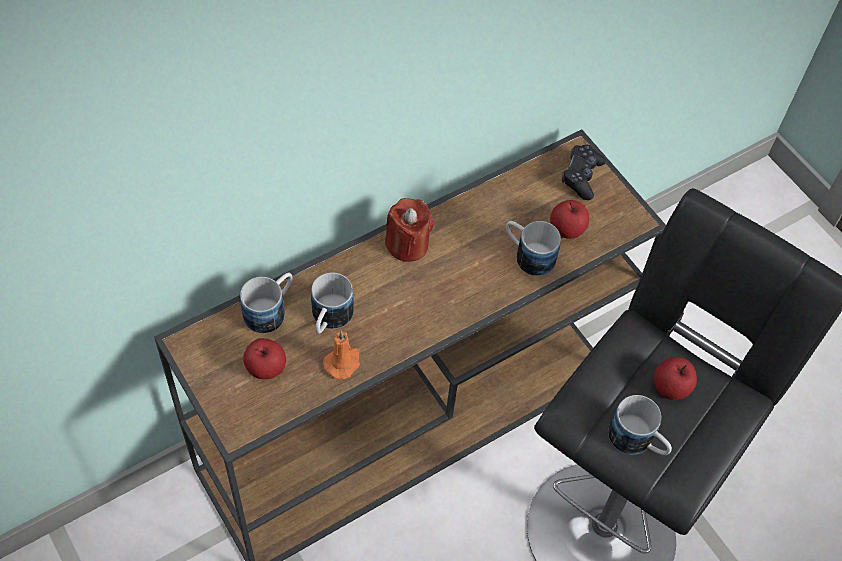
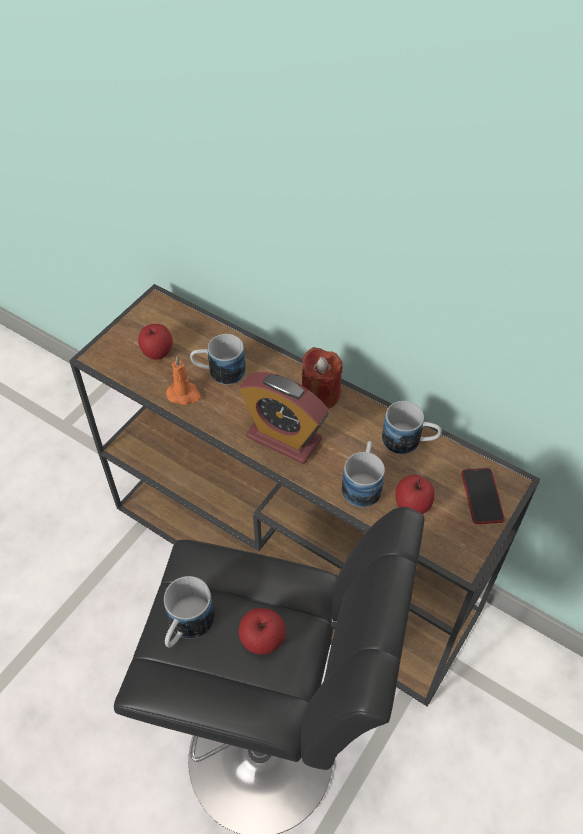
camera: 70 degrees right, 5 degrees down
mug [240,273,293,333] -> mug moved to [382,401,442,454]
black game controller [562,145,606,200] -> phone [462,468,505,524]
none -> alarm clock [239,372,329,464]

